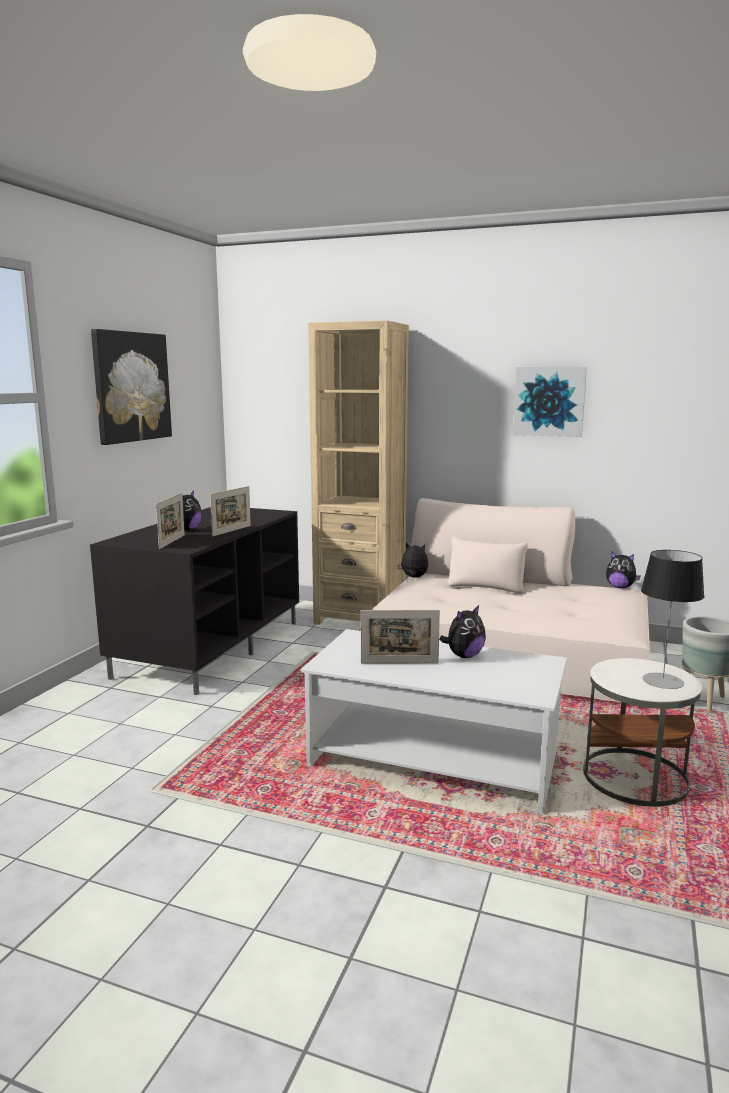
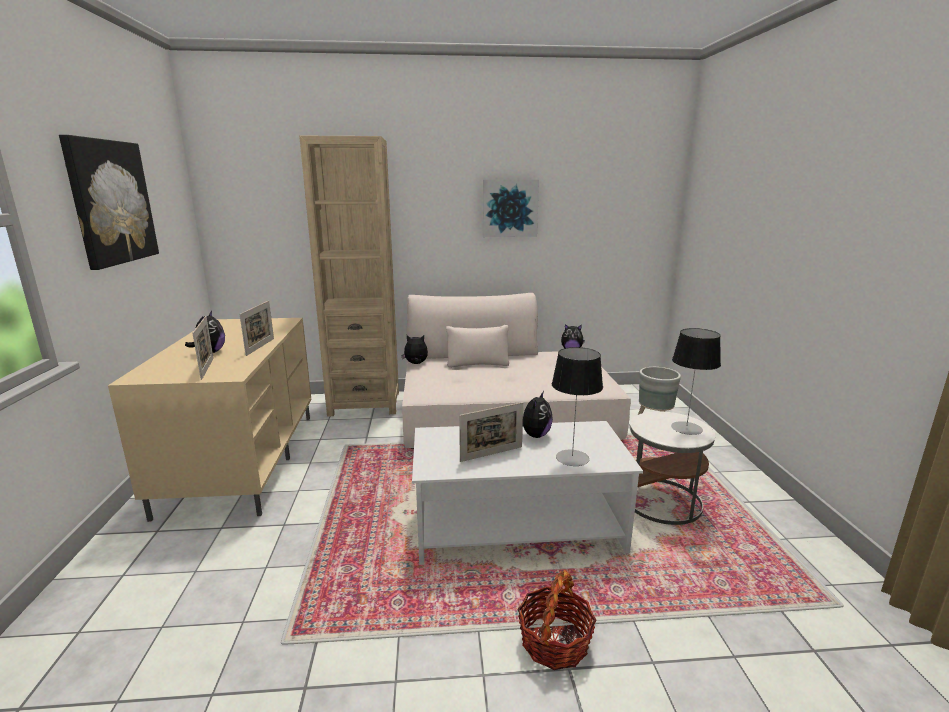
camera: 25 degrees left, 5 degrees up
black tv stand [90,507,299,695] -> beige tv stand [108,318,312,522]
none -> basket [517,570,597,670]
none -> table lamp [552,347,603,466]

